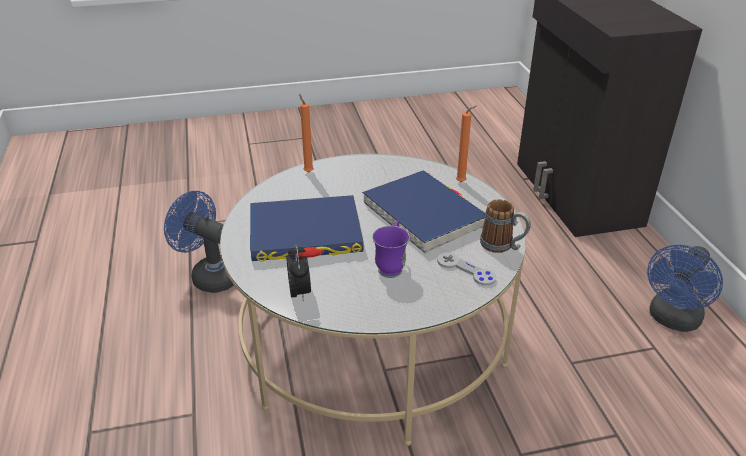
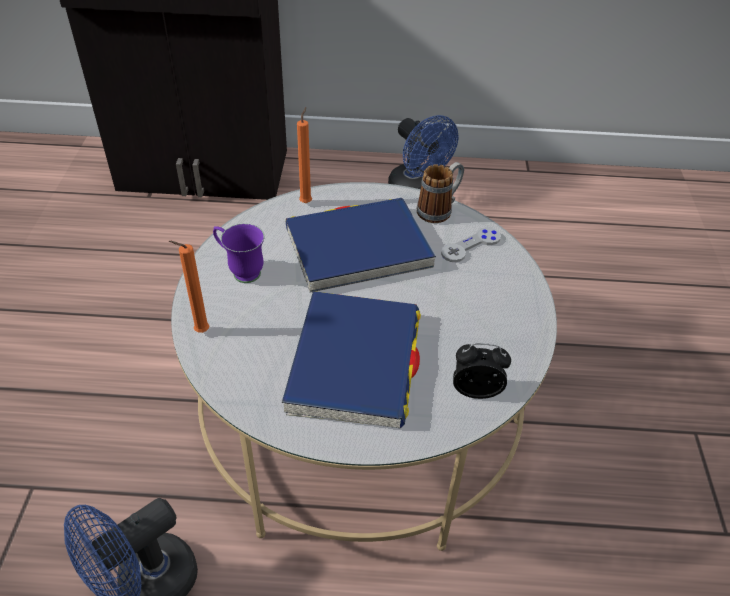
camera: 75 degrees left, 10 degrees up
purple mug [372,221,410,278] -> purple mug moved to [213,224,264,283]

